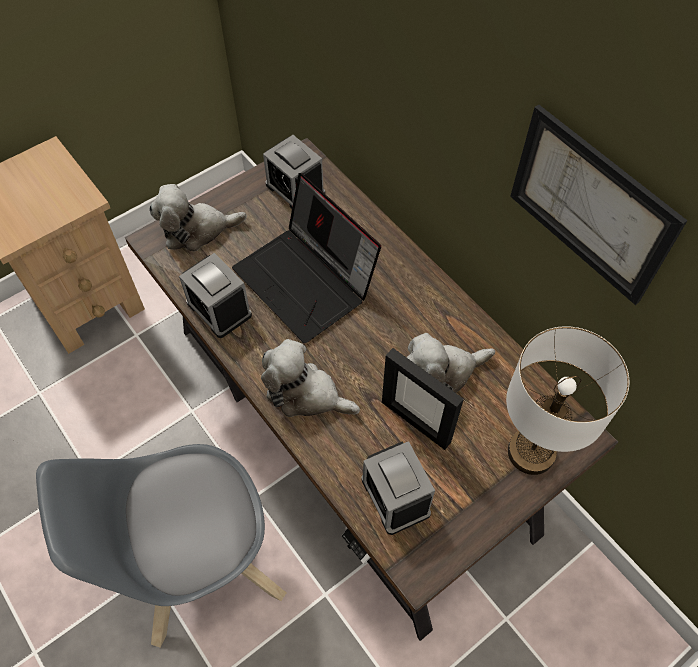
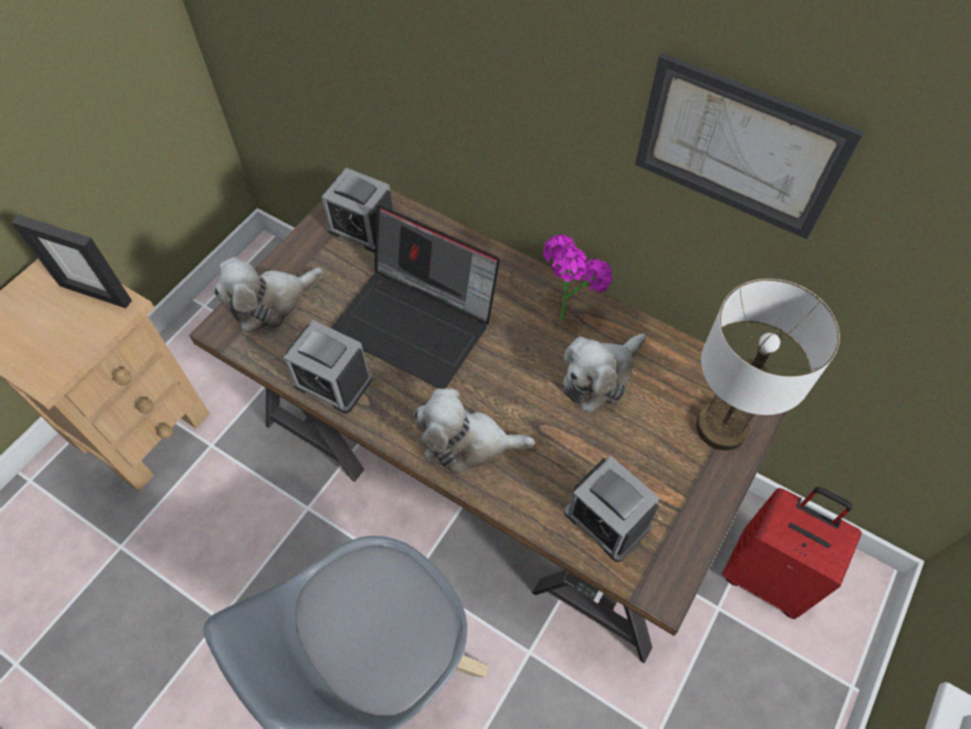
camera: 20 degrees left, 0 degrees up
picture frame [382,348,464,450] -> picture frame moved to [11,215,132,308]
none -> potted plant [543,234,613,321]
none -> red suitcase [722,487,862,619]

